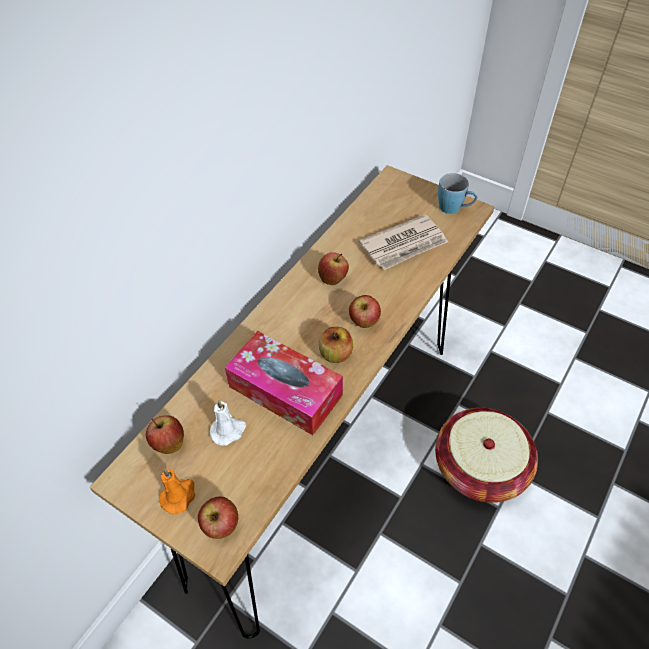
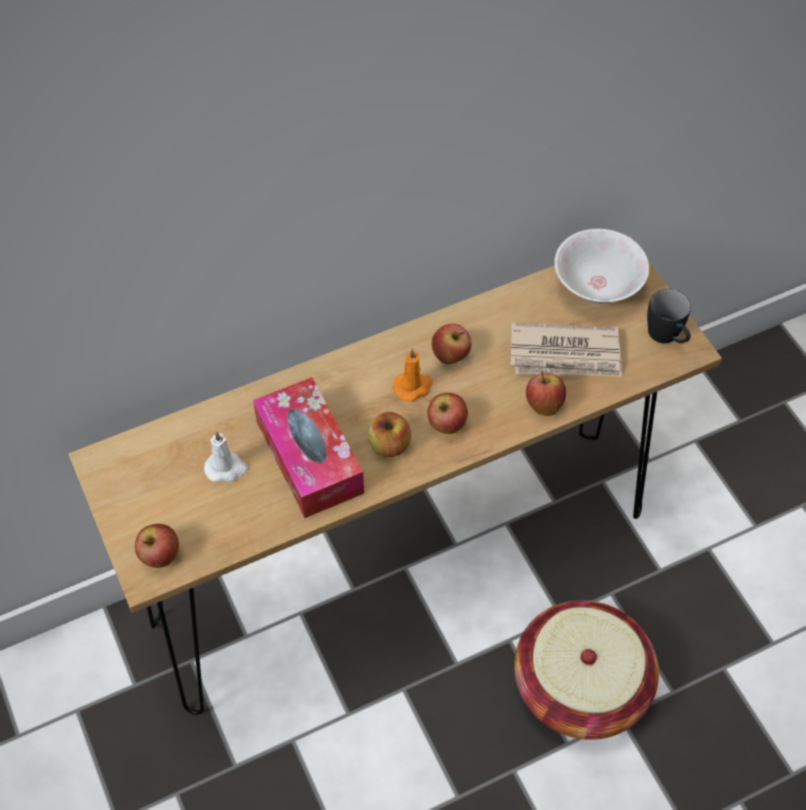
camera: 30 degrees right, 5 degrees up
apple [146,415,184,454] -> apple moved to [526,371,566,416]
orange candle [159,468,195,514] -> orange candle moved to [393,348,433,402]
blue mug [438,173,478,214] -> black mug [647,289,691,344]
none -> white bowl [554,229,649,304]

